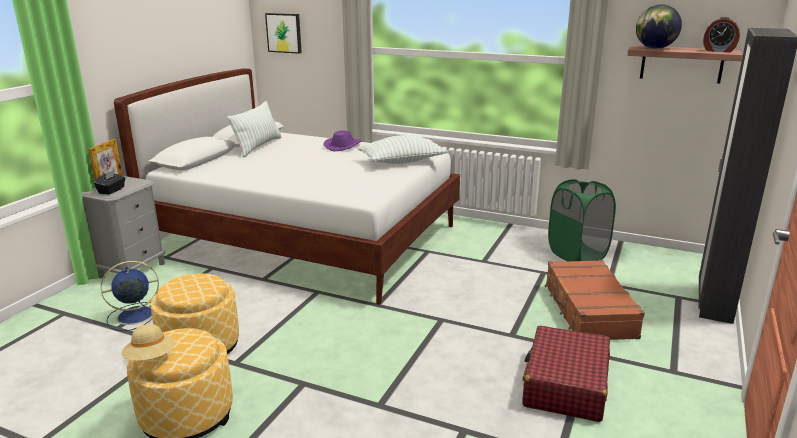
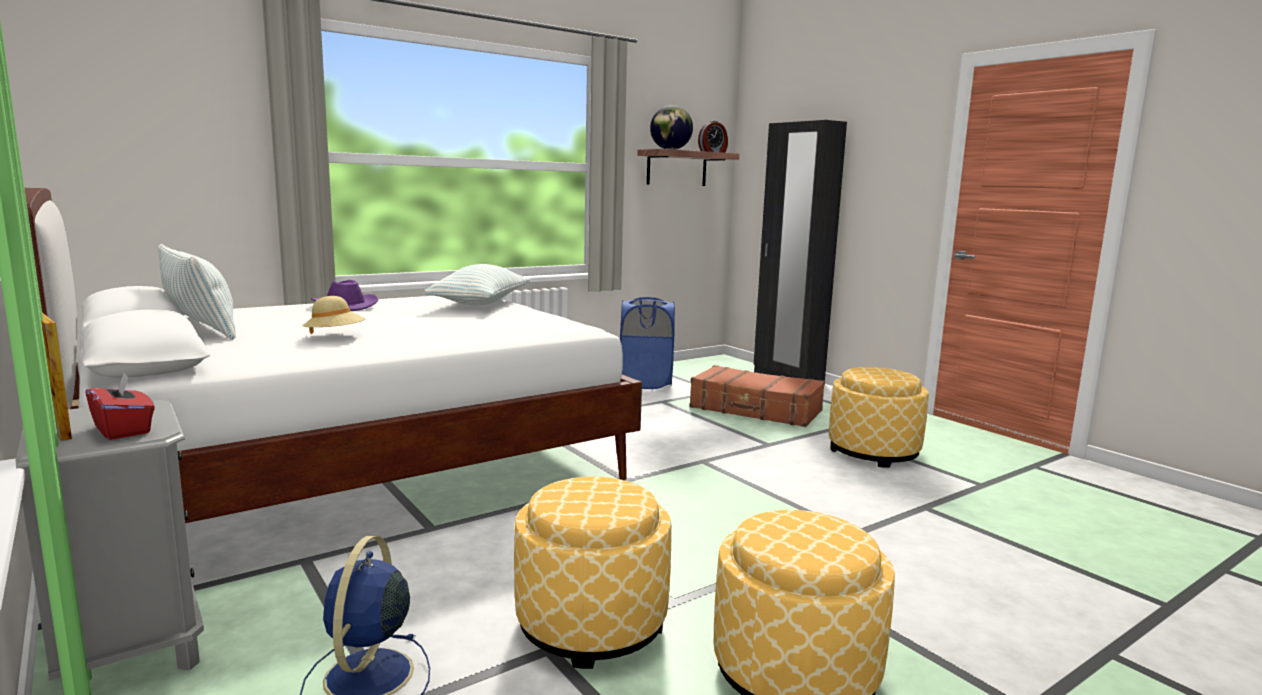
camera: 60 degrees left, 10 degrees down
black tissue box [94,170,126,195] -> red tissue box [85,373,155,440]
beige hat [122,324,175,361] -> beige hat moved to [302,296,365,334]
picture [265,13,302,54] -> none
red suitcase [522,325,610,422] -> ottoman [829,367,929,468]
green laundry basket [548,179,616,261] -> blue laundry basket [620,297,675,389]

